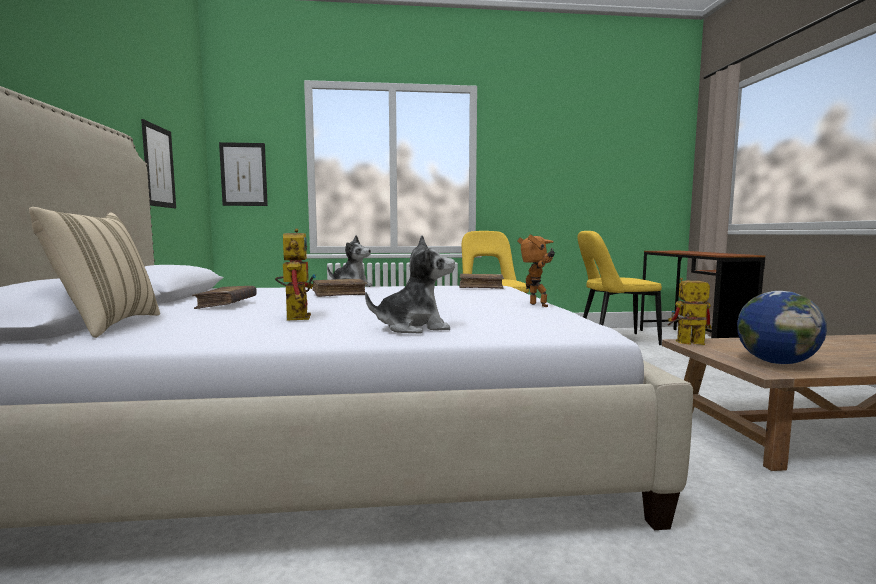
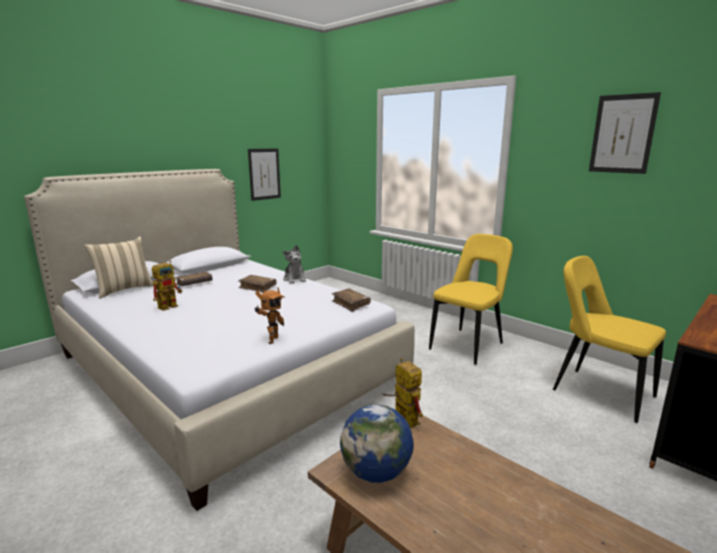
camera: 50 degrees right, 10 degrees up
picture [219,142,268,206] -> picture moved to [589,92,661,174]
plush toy [365,235,455,334] -> none

